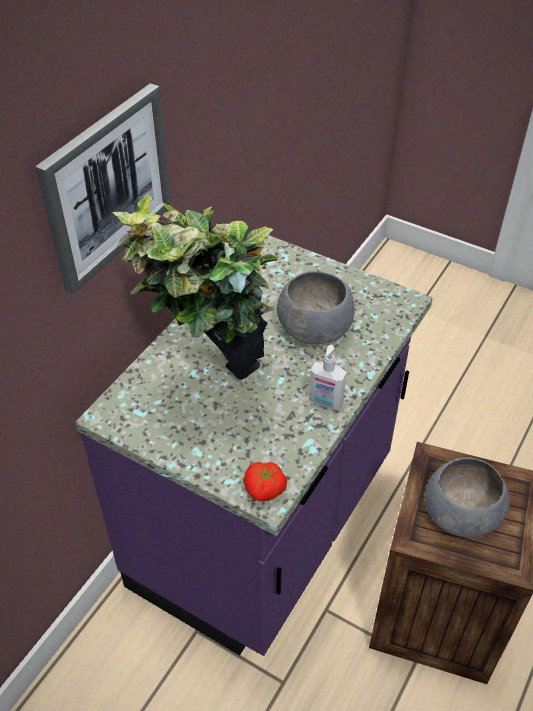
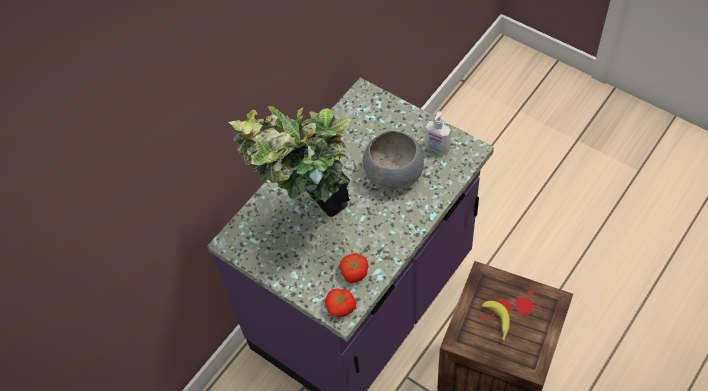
camera: 10 degrees right, 10 degrees up
picture [35,83,172,294] -> none
soap dispenser [309,345,347,410] -> soap dispenser moved to [425,111,451,155]
grey bowl [425,457,510,537] -> banana [482,301,510,342]
none -> tomato [339,253,369,283]

